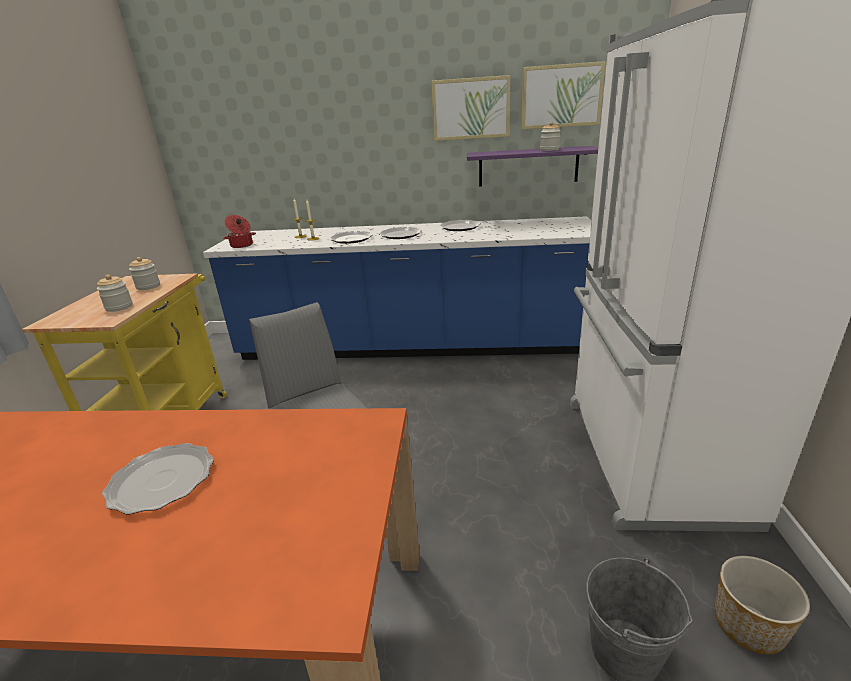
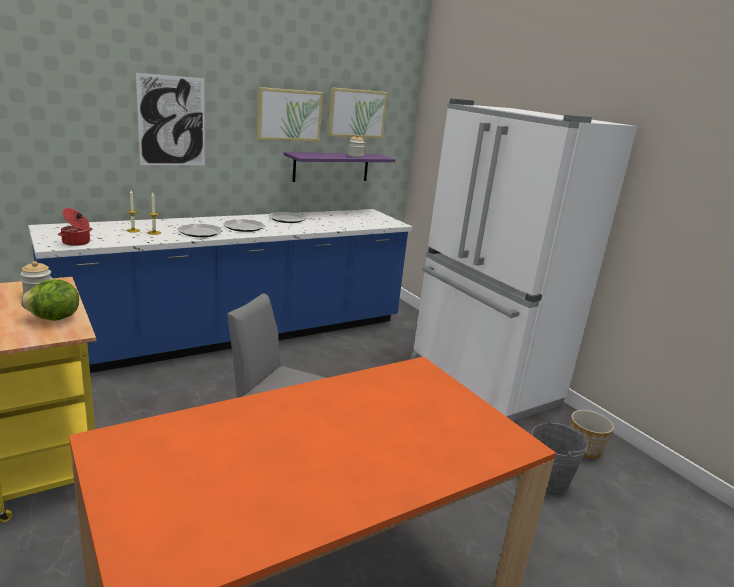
camera: 40 degrees left, 5 degrees down
jar [97,275,133,312] -> lettuce [21,279,79,321]
plate [102,443,214,514] -> none
none -> picture [136,73,205,165]

